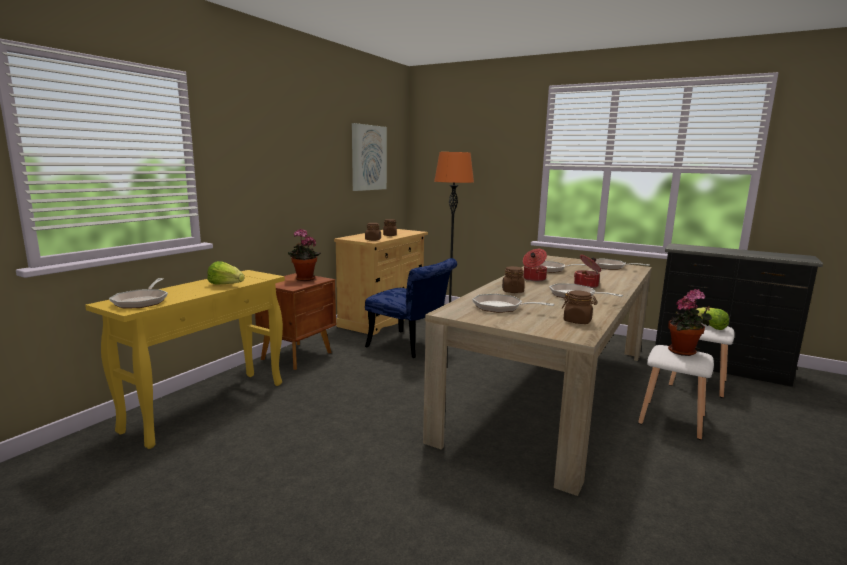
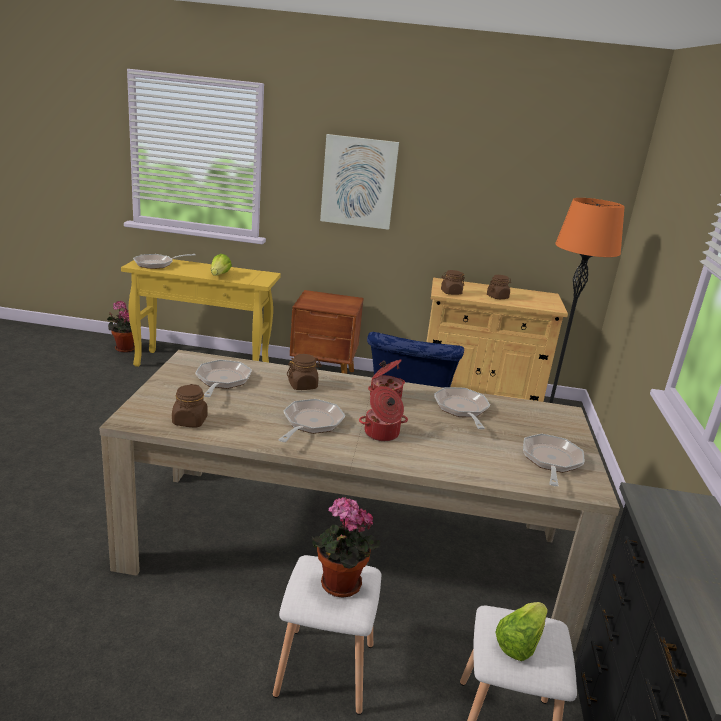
camera: 65 degrees right, 10 degrees up
potted plant [288,229,321,281] -> potted plant moved to [107,301,135,353]
picture [352,123,387,191] -> picture moved to [320,134,399,230]

